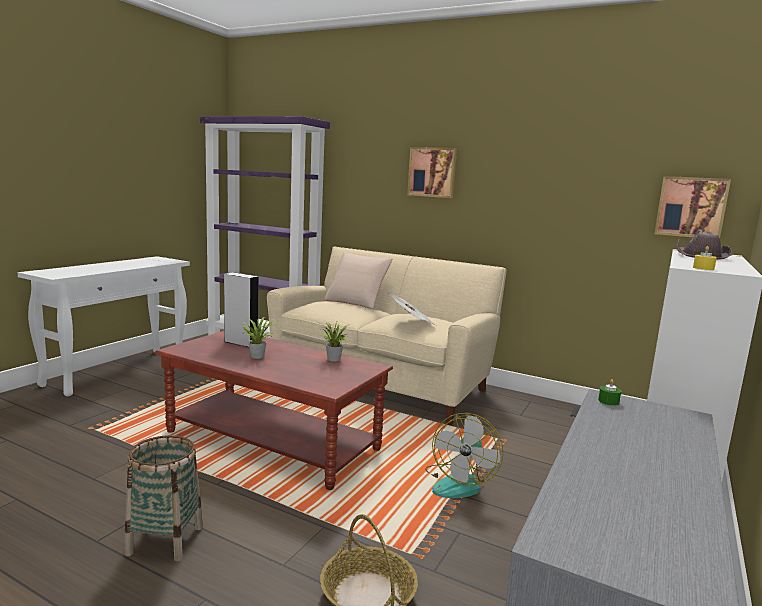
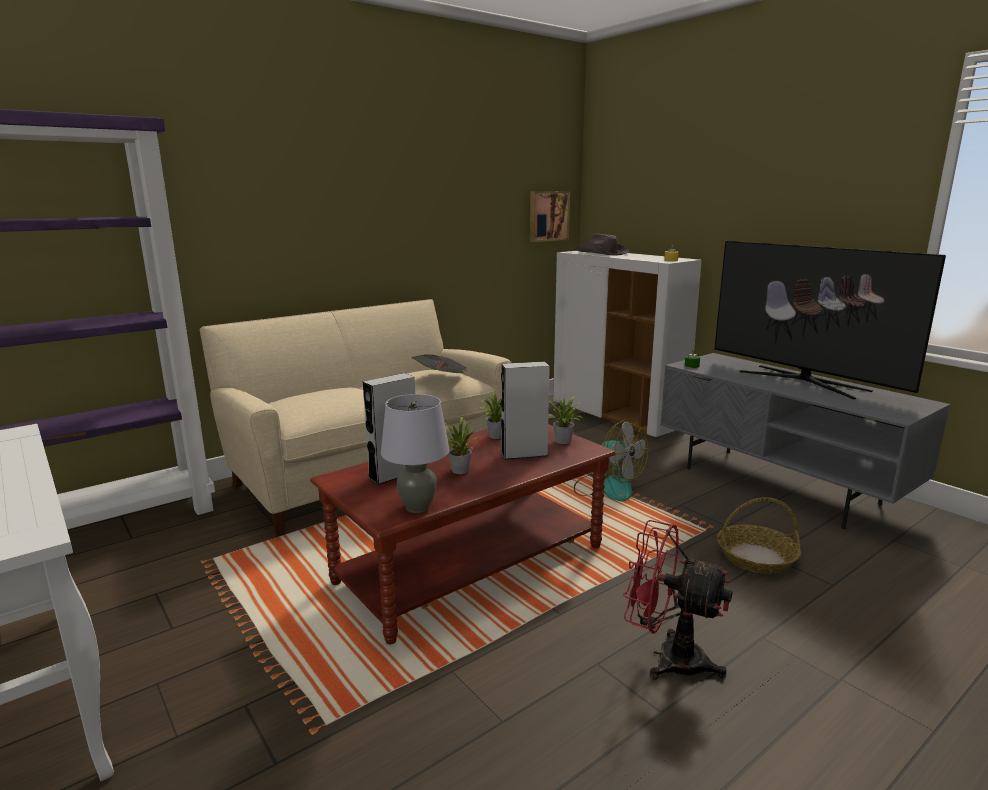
camera: 65 degrees left, 5 degrees up
basket [125,435,203,562] -> red fan [623,520,733,680]
beige pillow [324,252,392,309] -> none
picture [407,147,457,198] -> none
none -> grey table lamp [381,394,450,513]
none -> grey speaker [501,361,550,460]
none -> potted plant [548,394,583,444]
none -> television [714,241,946,399]

